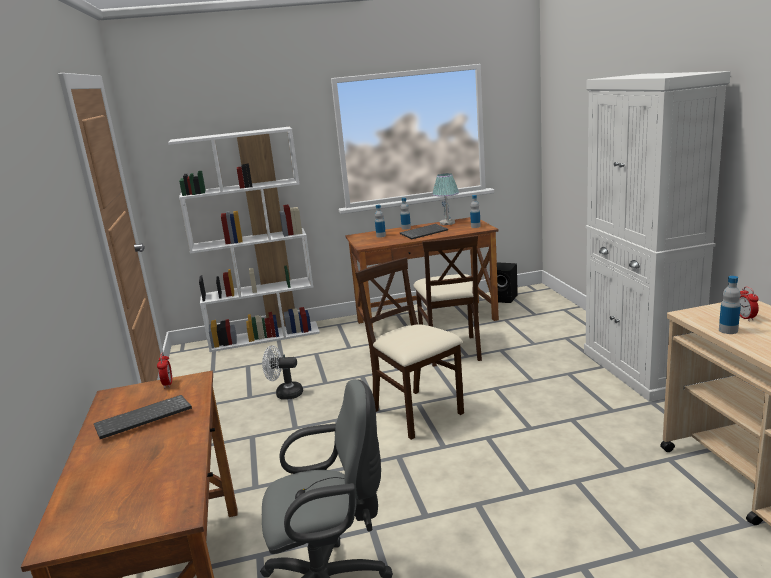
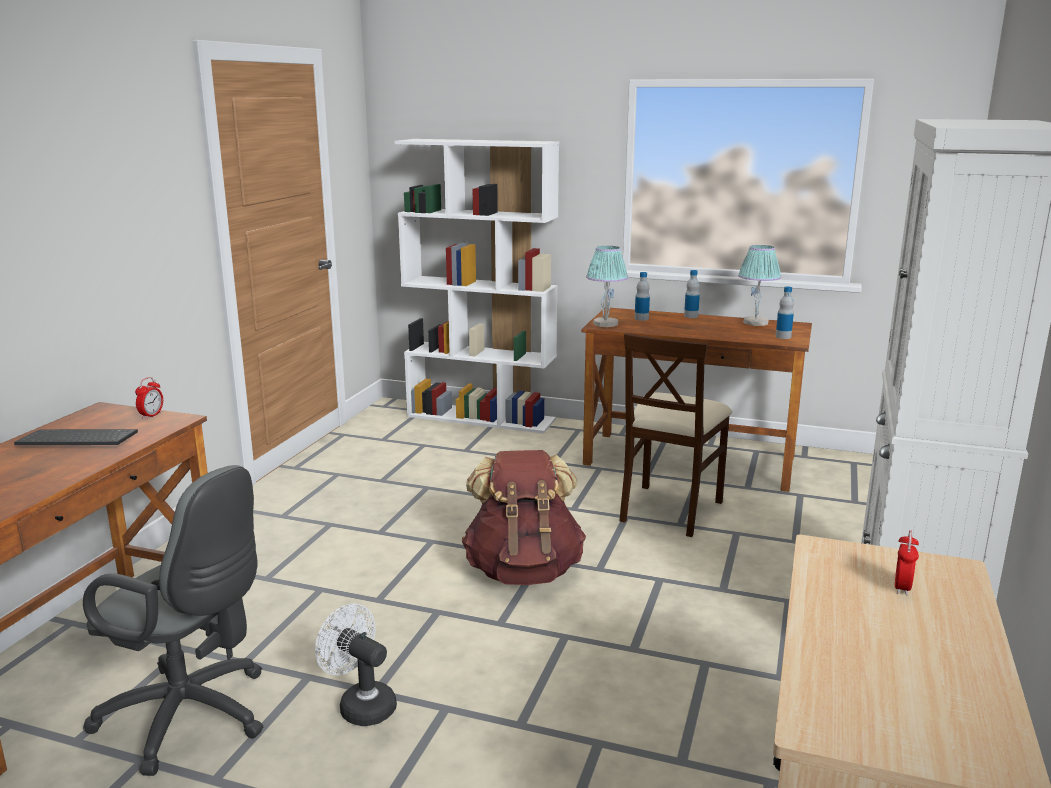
camera: 30 degrees right, 0 degrees up
white fan [262,345,303,400] -> white fan moved to [315,604,397,726]
beige chair [355,257,464,440] -> brown backpack [462,450,586,585]
keyboard [400,224,448,239] -> none
black speaker [497,262,518,303] -> none
bottle [719,276,741,334] -> none
none -> table lamp [586,246,628,327]

